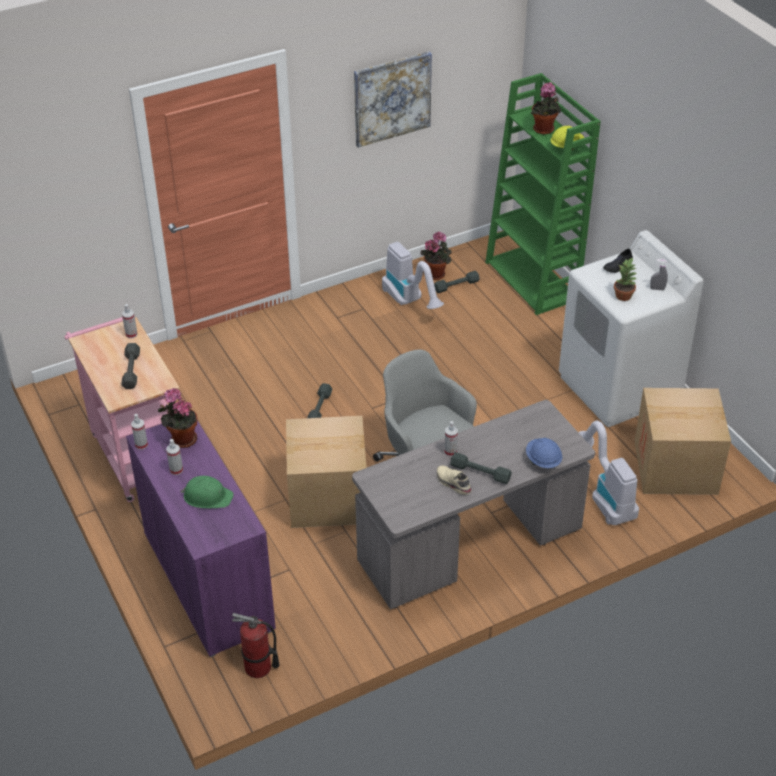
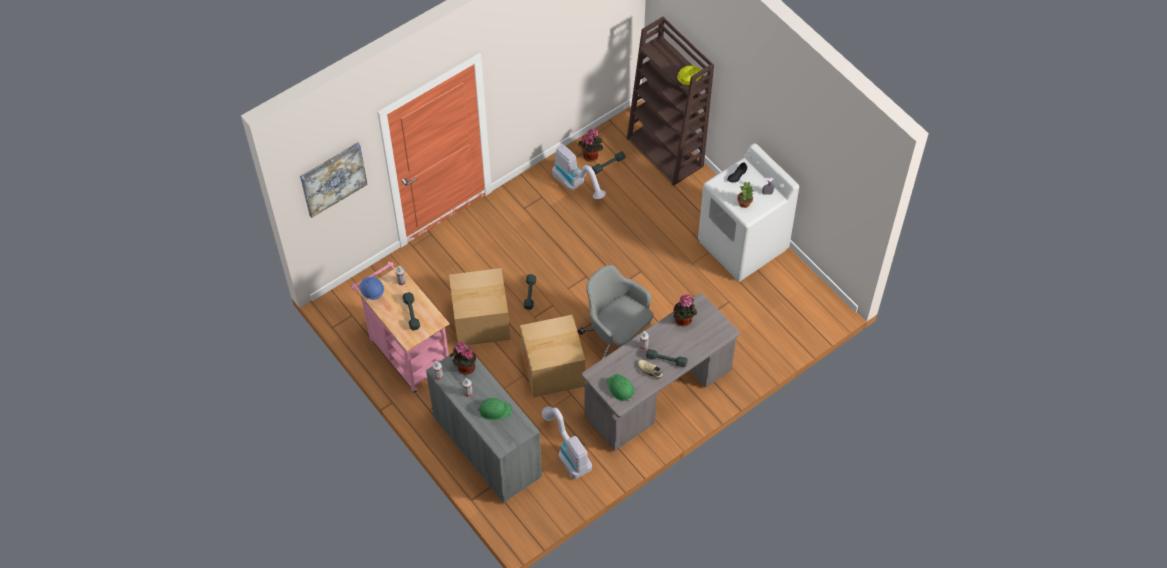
camera: 10 degrees left, 15 degrees up
purple cabinet [126,420,276,657] -> grey cabinet [426,345,542,503]
fire extinguisher [232,613,279,678] -> none
picture [354,51,432,148] -> picture moved to [300,142,368,218]
green bookcase [485,73,601,315] -> brown bookcase [627,17,714,186]
blue hard hat [526,438,562,468] -> blue hard hat moved to [360,277,384,300]
potted plant [531,82,561,135] -> potted plant moved to [673,294,697,326]
vacuum cleaner [578,421,639,525] -> vacuum cleaner moved to [542,406,592,479]
cardboard box [635,388,731,495] -> cardboard box moved to [449,268,510,346]
none -> green hard hat [607,374,635,401]

